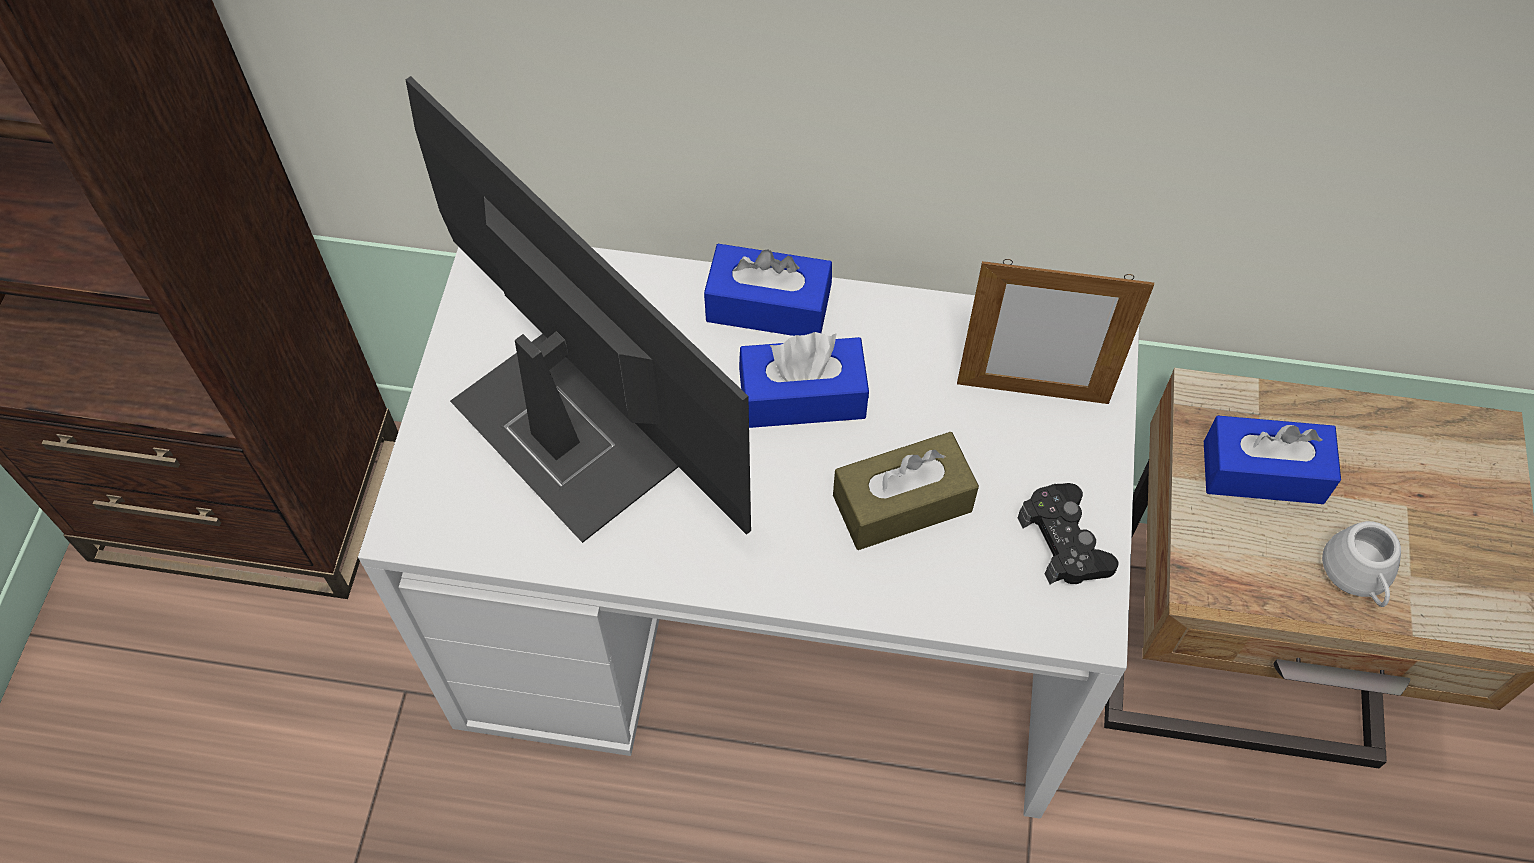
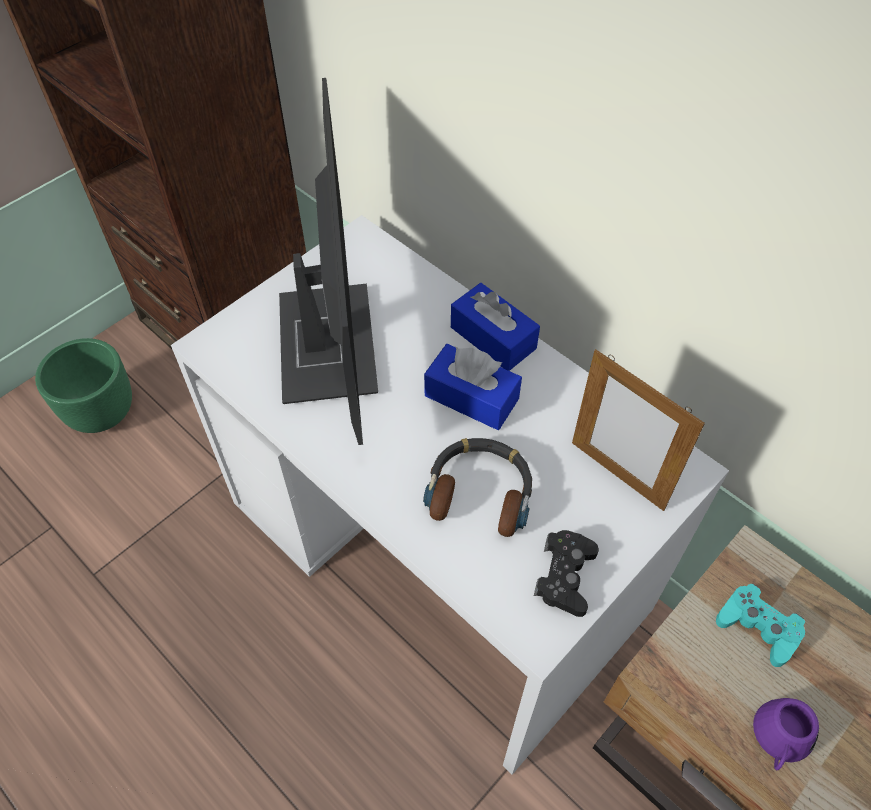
camera: 35 degrees right, 5 degrees down
brown tissue box [833,432,979,550] -> headphones [423,438,532,537]
blue tissue box [1204,415,1341,504] -> turquoise game controller [716,584,805,667]
white mug [1322,521,1401,607] -> purple mug [753,698,819,770]
none -> green planter [35,338,132,433]

